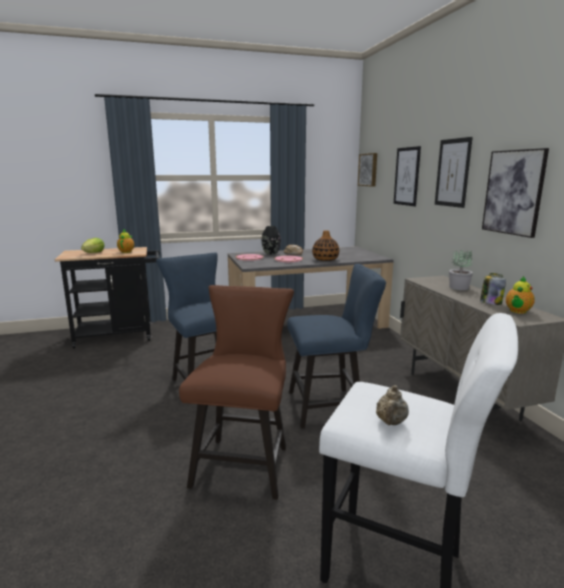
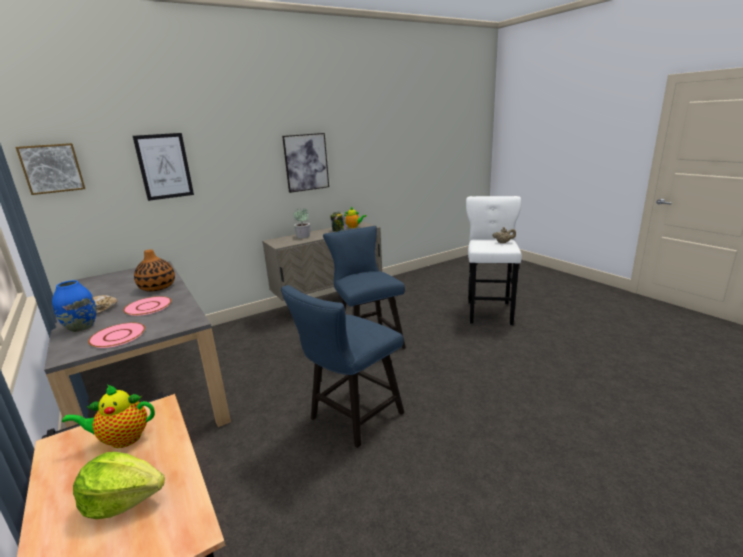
camera: 105 degrees left, 5 degrees up
brown chair [179,285,294,499] -> none
black vase [262,226,281,254] -> blue vase [52,280,96,332]
picture [435,137,473,208] -> none

